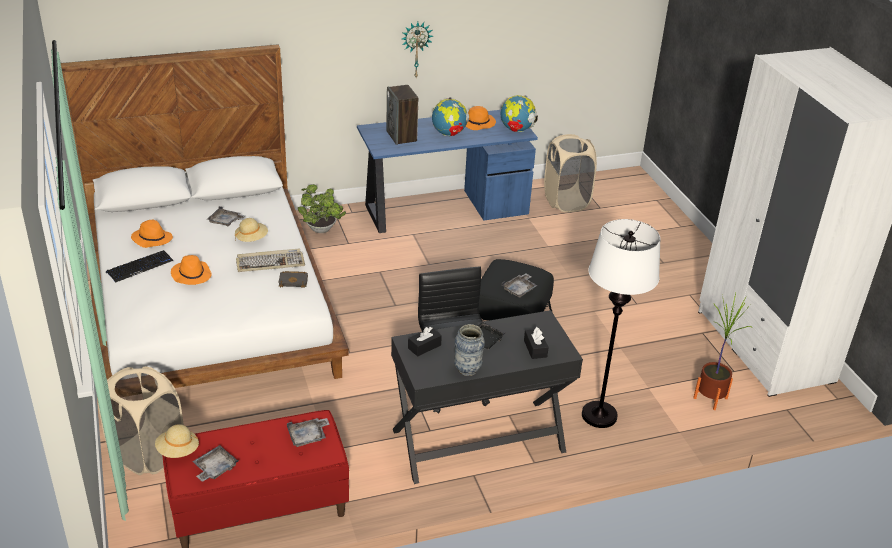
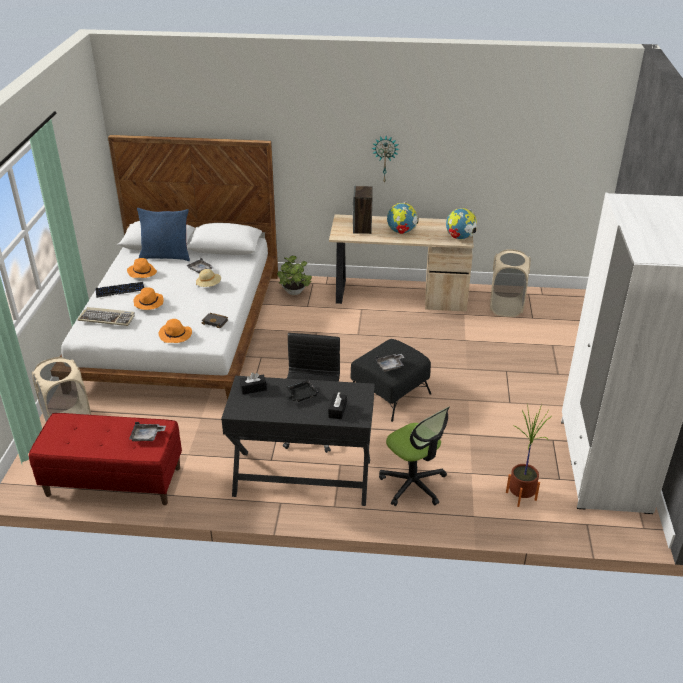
camera: 25 degrees right, 0 degrees up
beige hat [155,424,199,458] -> none
grey tray [192,445,239,482] -> none
keyboard [236,249,305,272] -> keyboard moved to [77,307,135,326]
blue desk [357,110,538,233] -> beige desk [329,214,474,312]
vase [454,324,485,376] -> none
orange hat [465,106,496,130] -> orange hat moved to [159,319,192,343]
white floor lamp [582,219,661,428] -> office chair [379,407,450,506]
none -> blue pillow [137,208,190,261]

